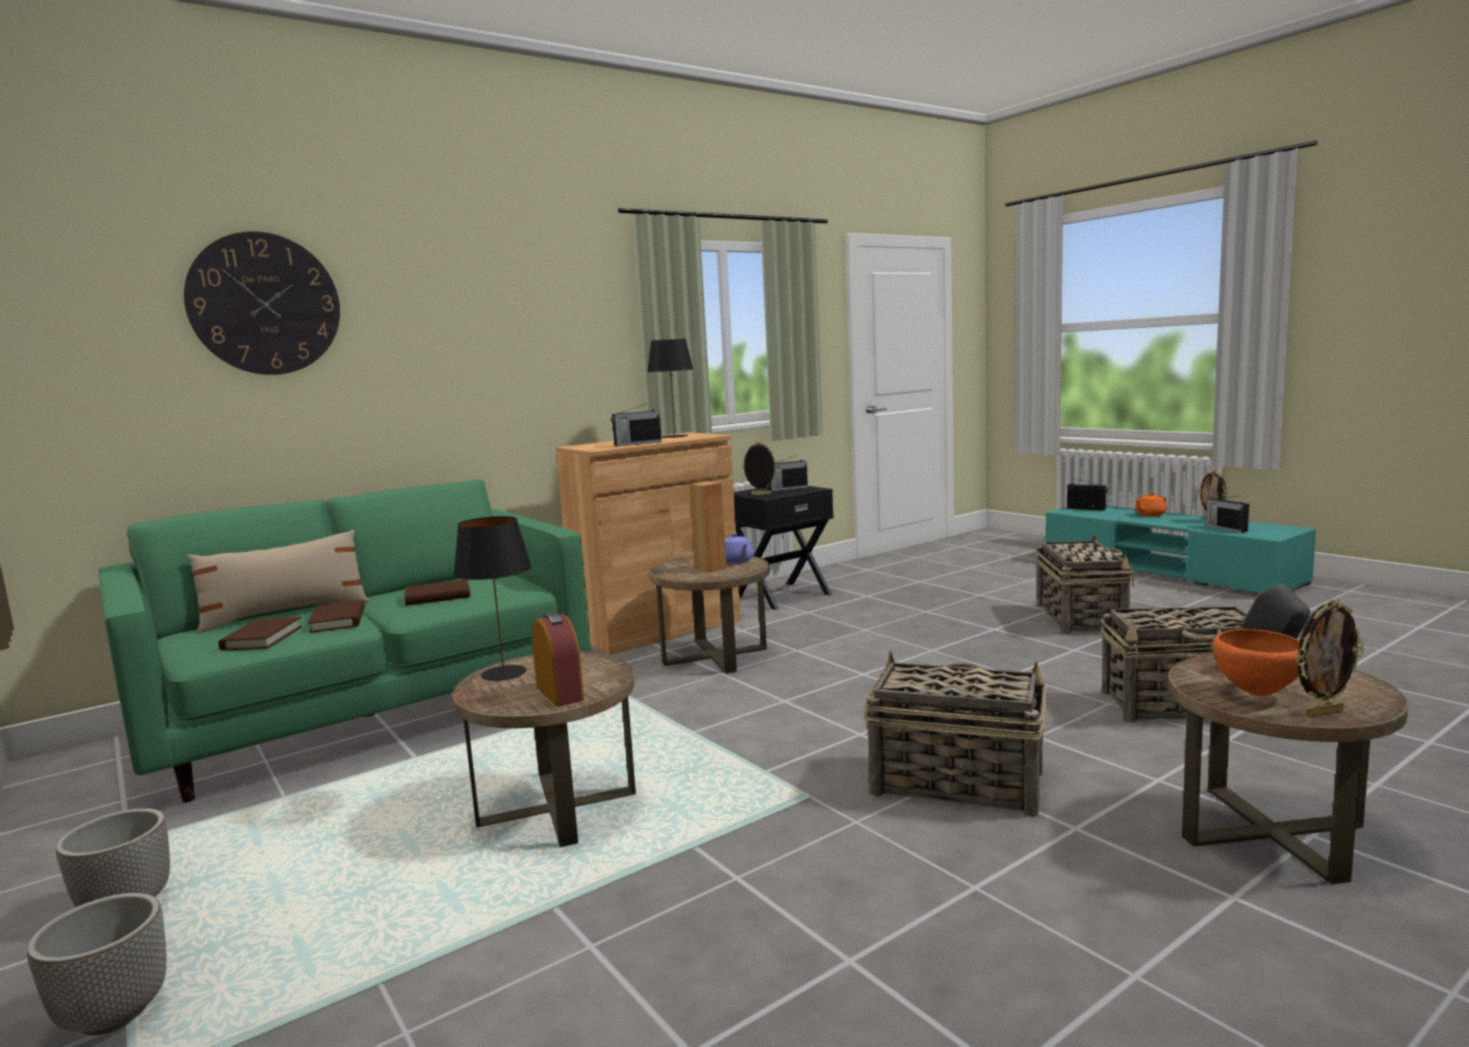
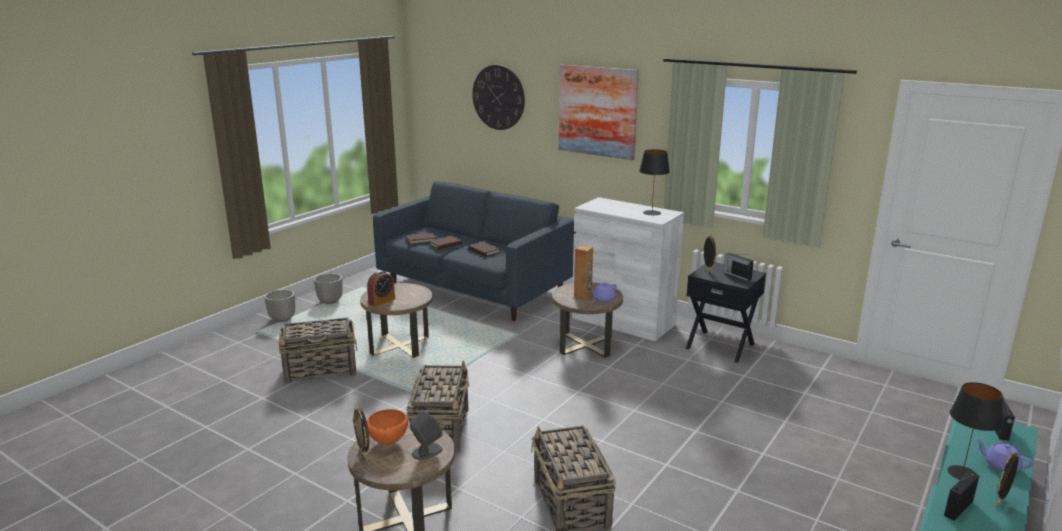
camera: 70 degrees right, 10 degrees up
green sofa [98,479,591,802] -> blue sofa [373,181,576,321]
beige pillow [187,530,369,633] -> none
black table lamp [453,516,532,681] -> black table lamp moved to [948,382,1003,480]
brown cabinet [556,432,741,655] -> white cabinet [572,197,684,341]
radio [611,402,662,446] -> none
basket [1036,533,1134,635] -> basket moved to [278,318,357,384]
orange teapot [1135,492,1167,516] -> purple teapot [976,439,1034,472]
none -> picture [559,64,639,160]

